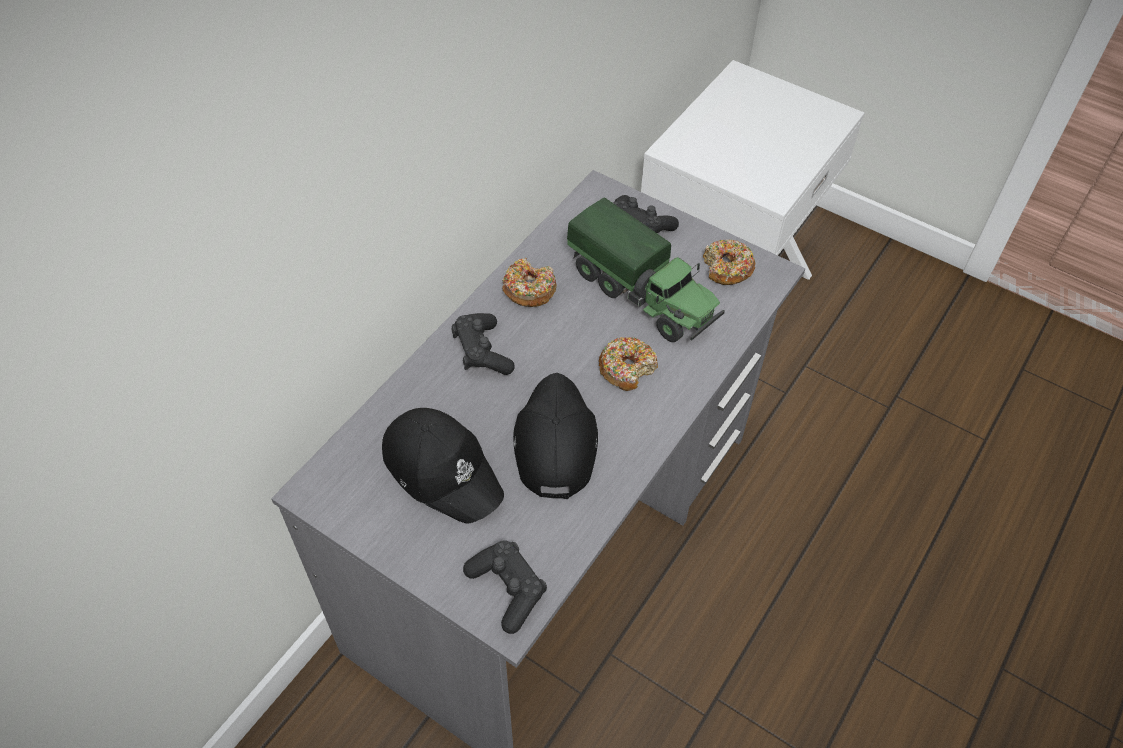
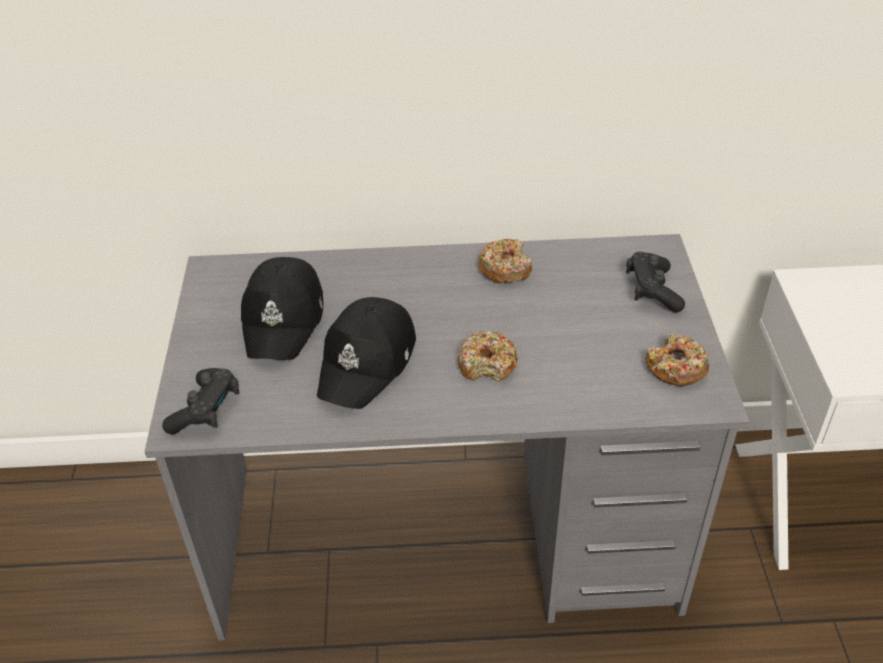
camera: 55 degrees right, 10 degrees down
black game controller [452,313,515,375] -> none
black cap [513,373,598,499] -> black cap turned 150 degrees clockwise [317,297,416,409]
toy truck [567,197,725,342] -> none

